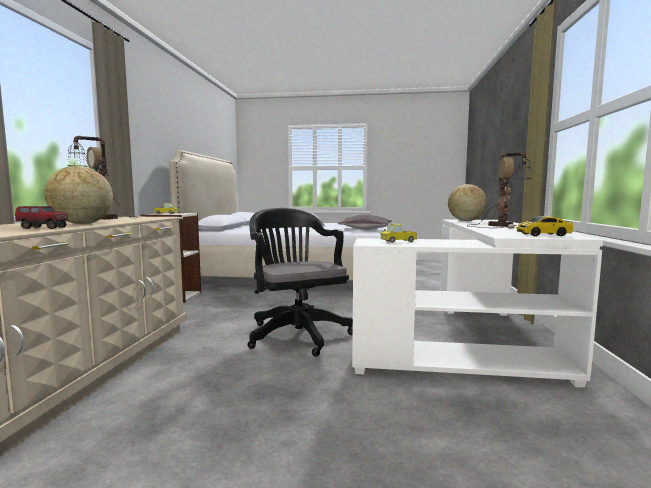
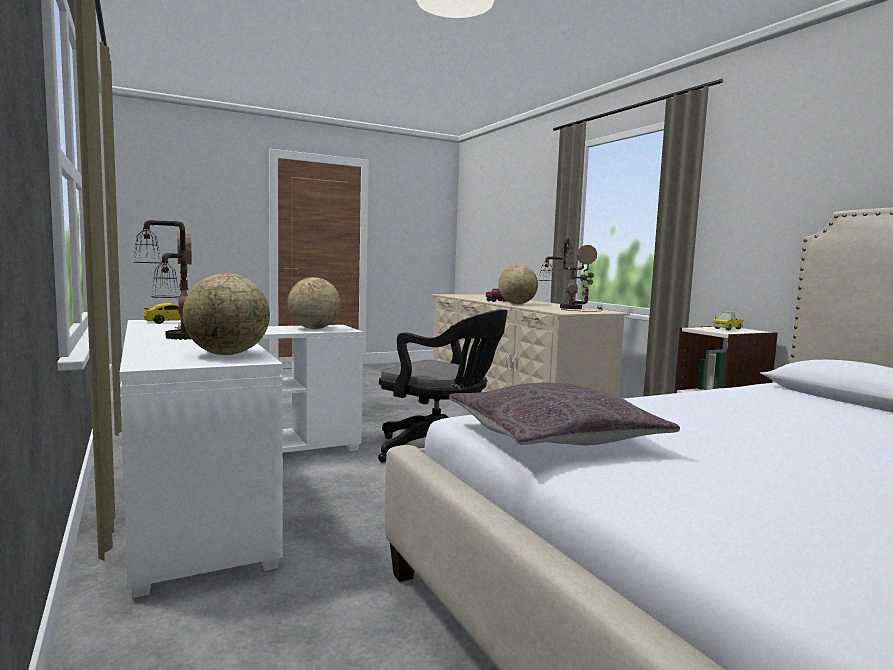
camera: 145 degrees right, 0 degrees up
toy truck [380,224,417,243] -> globe [287,277,341,329]

